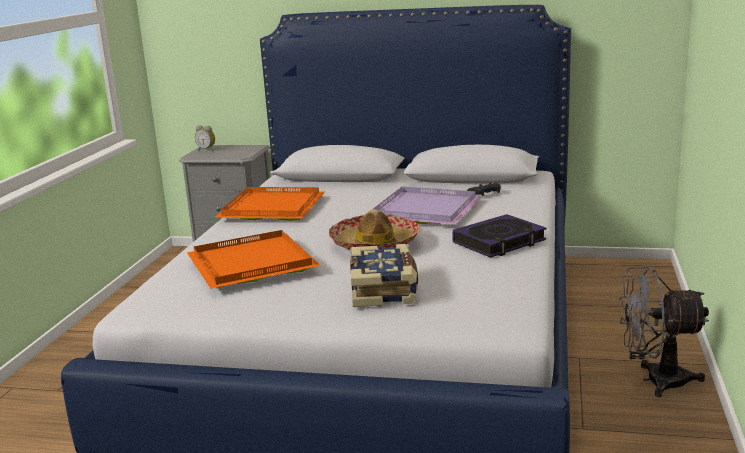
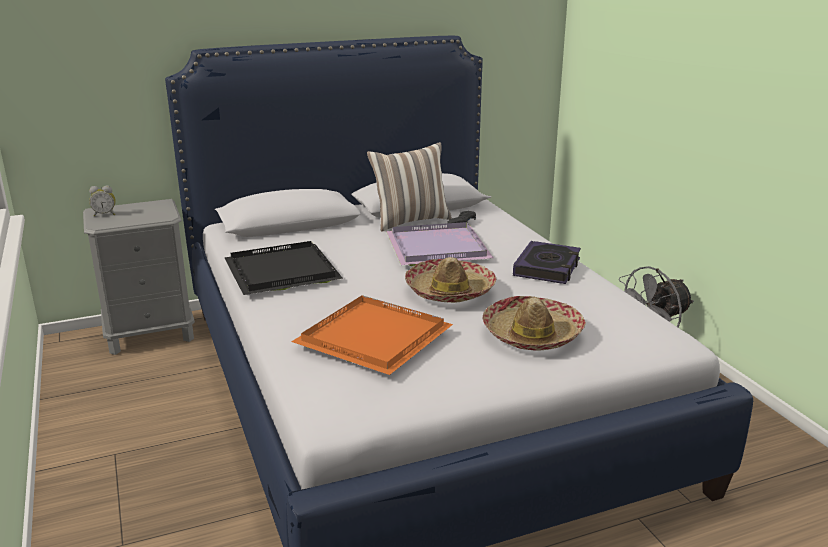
camera: 35 degrees left, 5 degrees up
orange tray [214,187,326,221] -> black tray [225,241,343,295]
book [350,244,418,307] -> hat [483,296,586,351]
none -> pillow [367,142,452,232]

